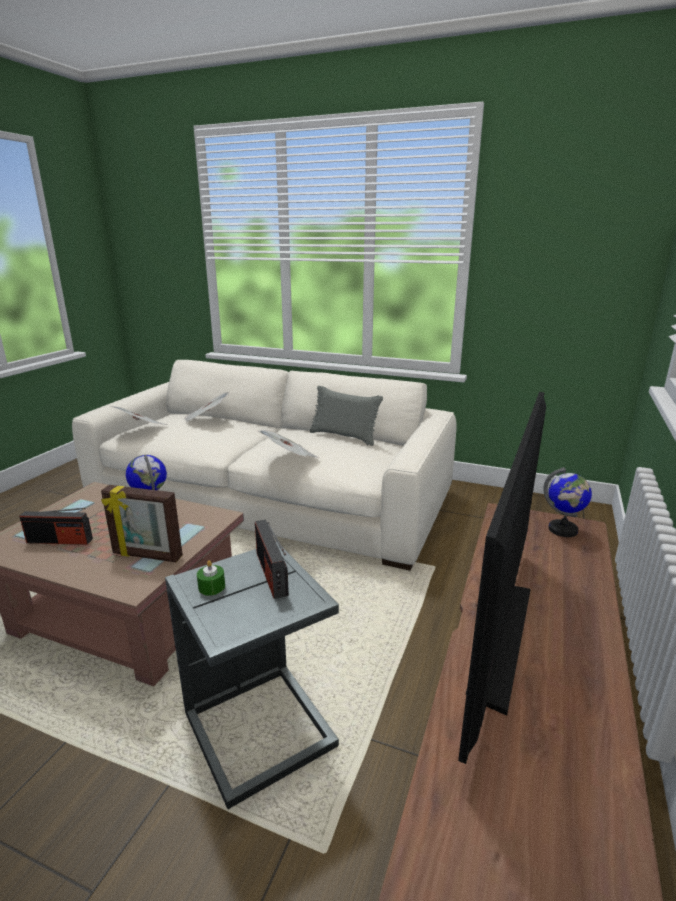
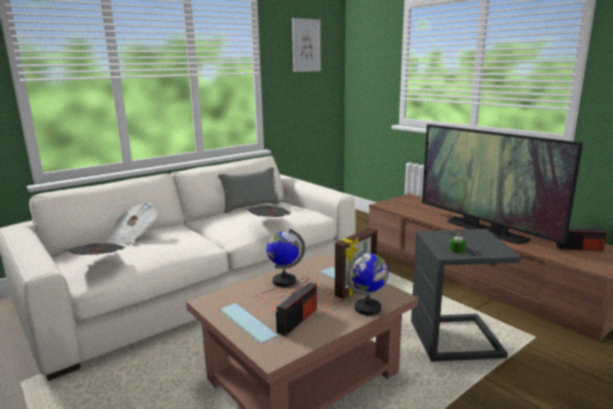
camera: 60 degrees left, 5 degrees down
radio [255,520,289,599] -> radio moved to [556,226,607,251]
globe [543,467,592,537] -> globe moved to [346,251,388,316]
none -> picture [292,18,321,72]

